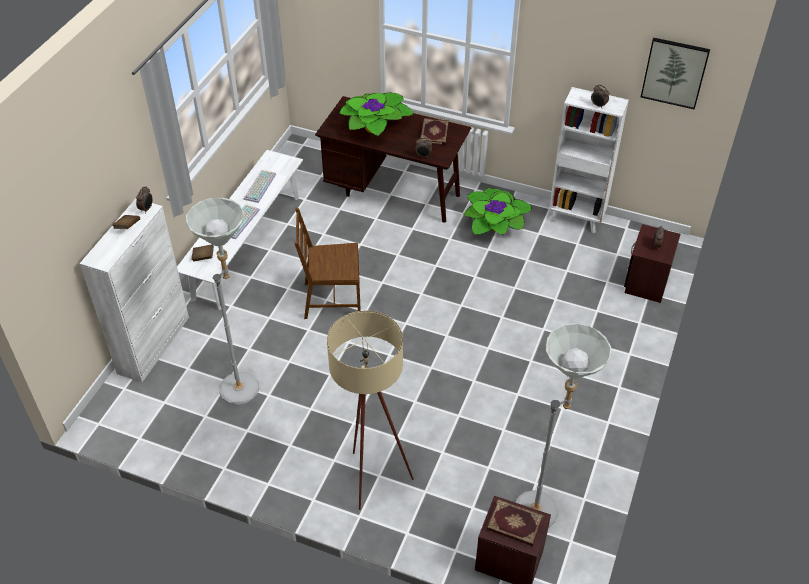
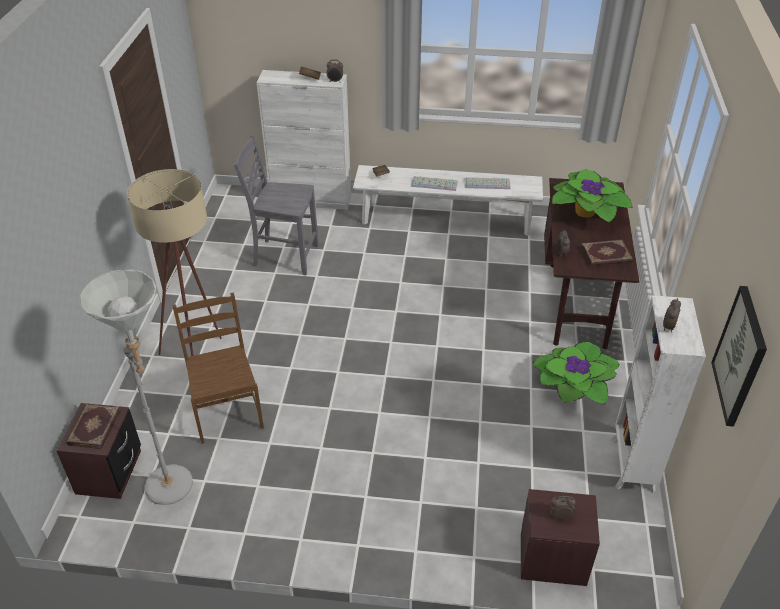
camera: 75 degrees right, 5 degrees down
grey floor lamp [186,198,259,405] -> grey chair [234,135,318,275]
brown chair [295,208,361,319] -> brown chair moved to [172,292,264,444]

